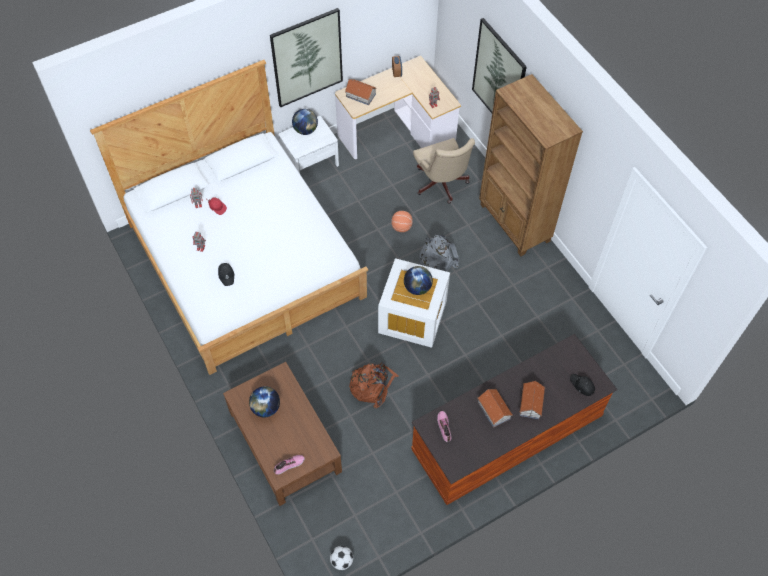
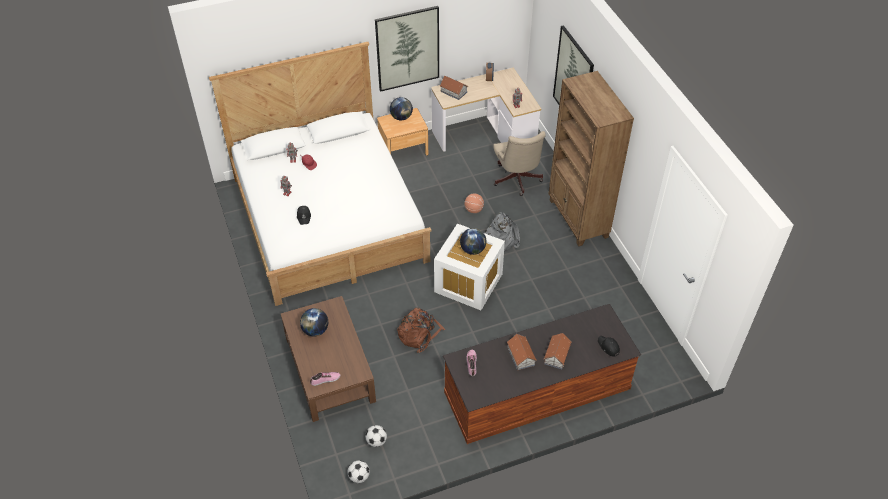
camera: 10 degrees right, 10 degrees down
white nightstand [279,116,339,173] -> brown nightstand [377,108,428,156]
none -> football [365,425,387,447]

